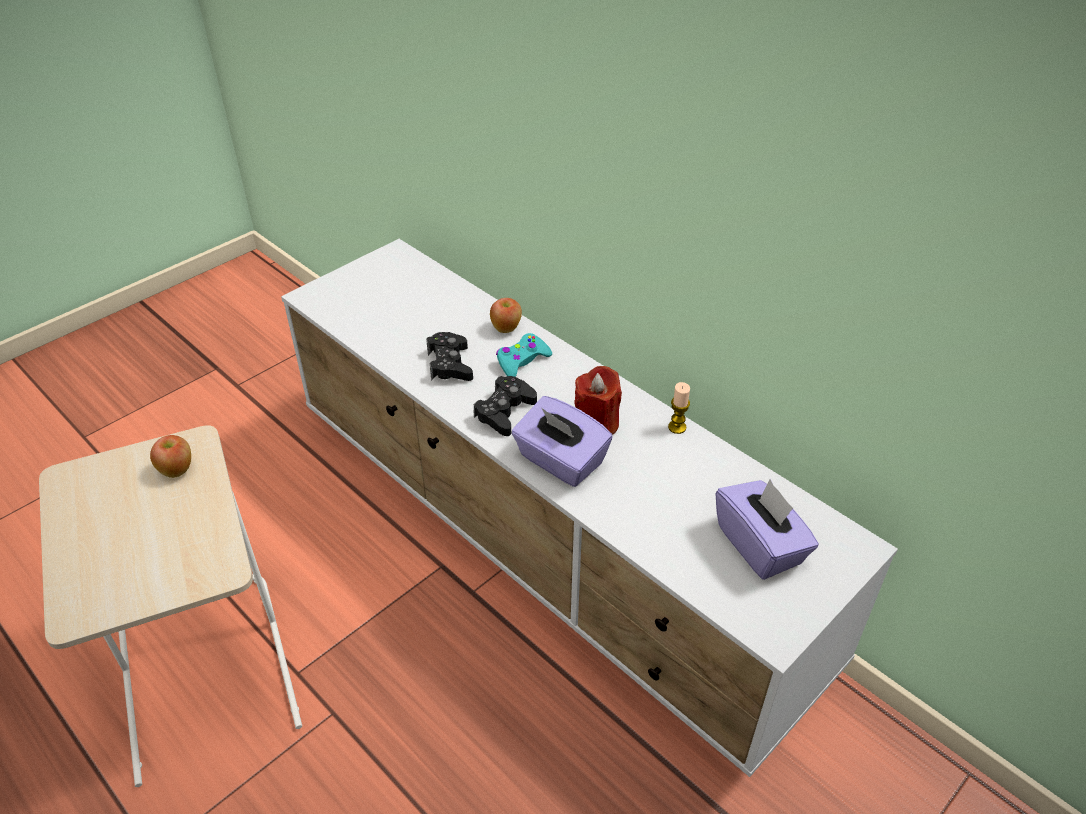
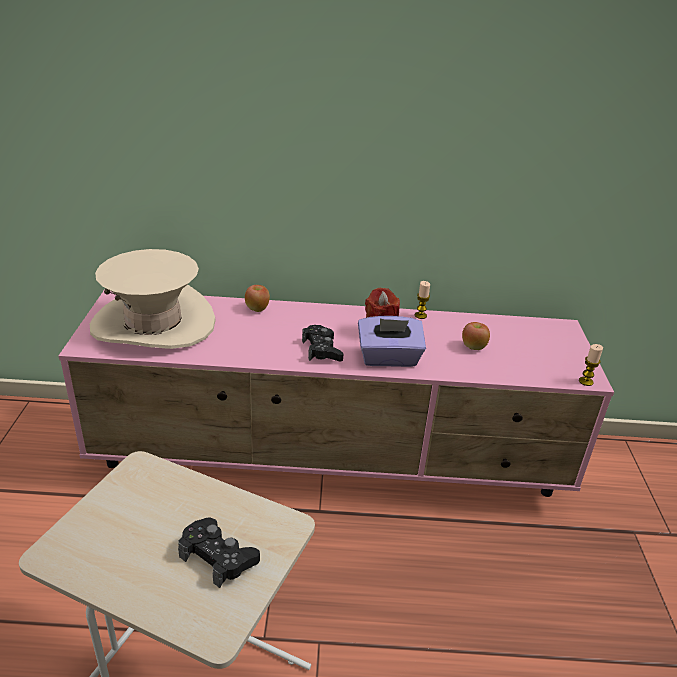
camera: 45 degrees left, 10 degrees down
apple [150,435,191,478] -> apple moved to [462,322,490,350]
white tv stand [281,239,898,777] -> pink tv stand [58,289,614,497]
black game controller [426,332,473,381] -> black game controller moved to [178,517,260,588]
turquoise game controller [496,333,552,377] -> none
purple tissue box [716,479,819,580] -> none
none -> beige hat [90,249,216,349]
none -> candle [579,344,603,386]

